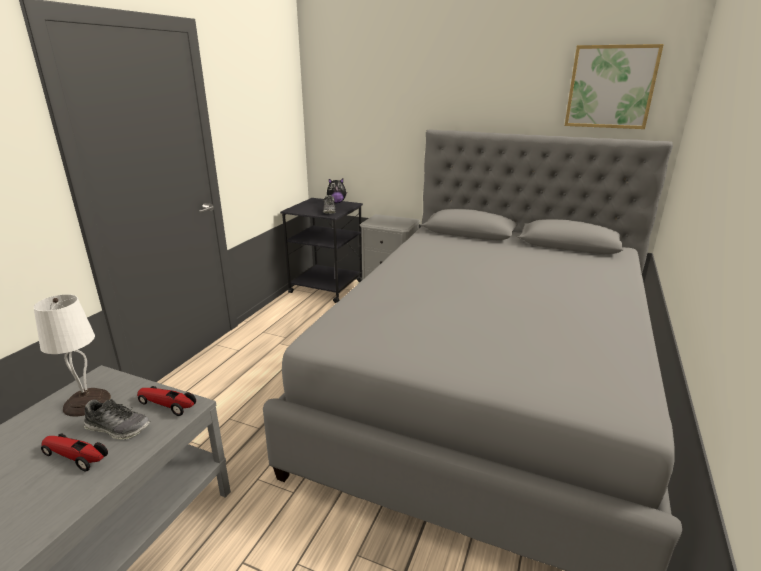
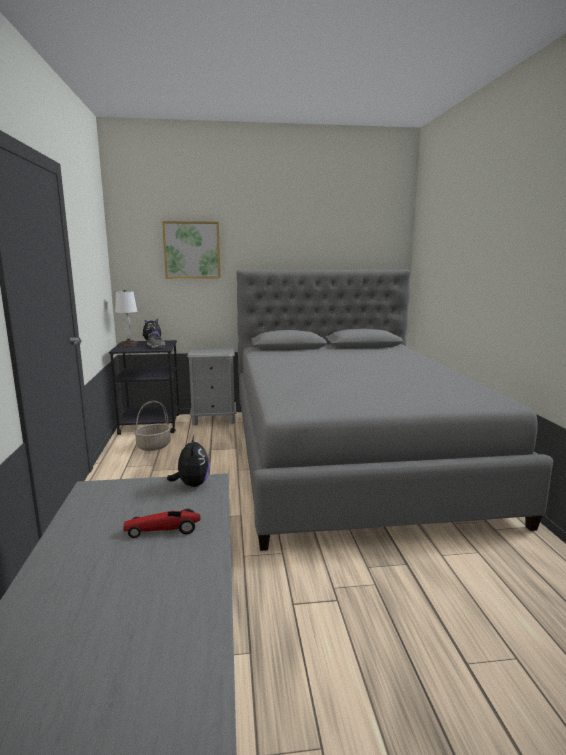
camera: 30 degrees left, 10 degrees down
white table lamp [34,294,111,417] -> white table lamp moved to [115,290,139,347]
shoe [84,399,150,440] -> none
toy car [137,386,196,416] -> plush toy [167,436,210,487]
picture [565,44,664,129] -> picture moved to [162,221,221,278]
none -> basket [134,401,171,451]

